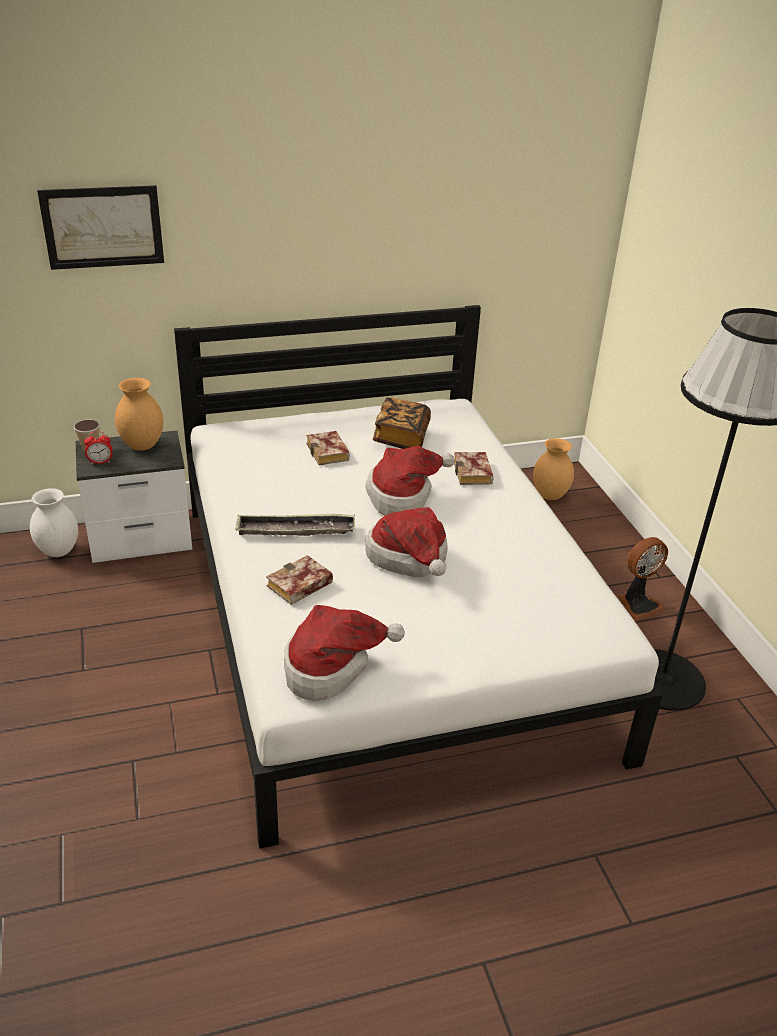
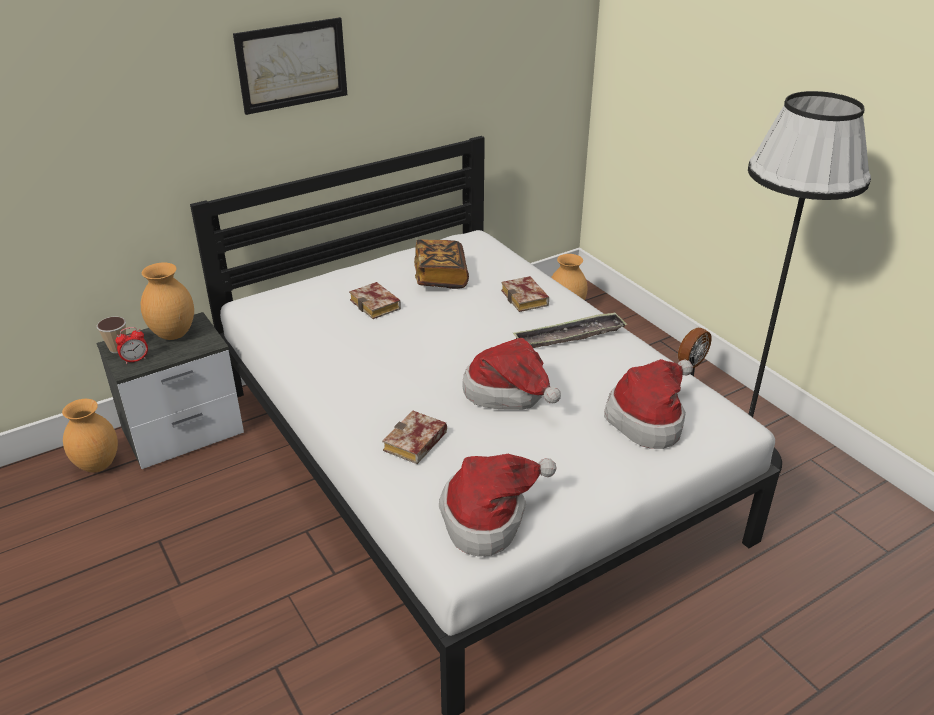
camera: 15 degrees left, 0 degrees up
white vase [30,488,78,557] -> brown vase [62,399,118,472]
picture [37,185,164,270] -> picture moved to [233,17,347,115]
tray [235,514,355,536] -> tray moved to [513,312,627,348]
hat [365,446,455,516] -> hat moved to [604,359,693,449]

